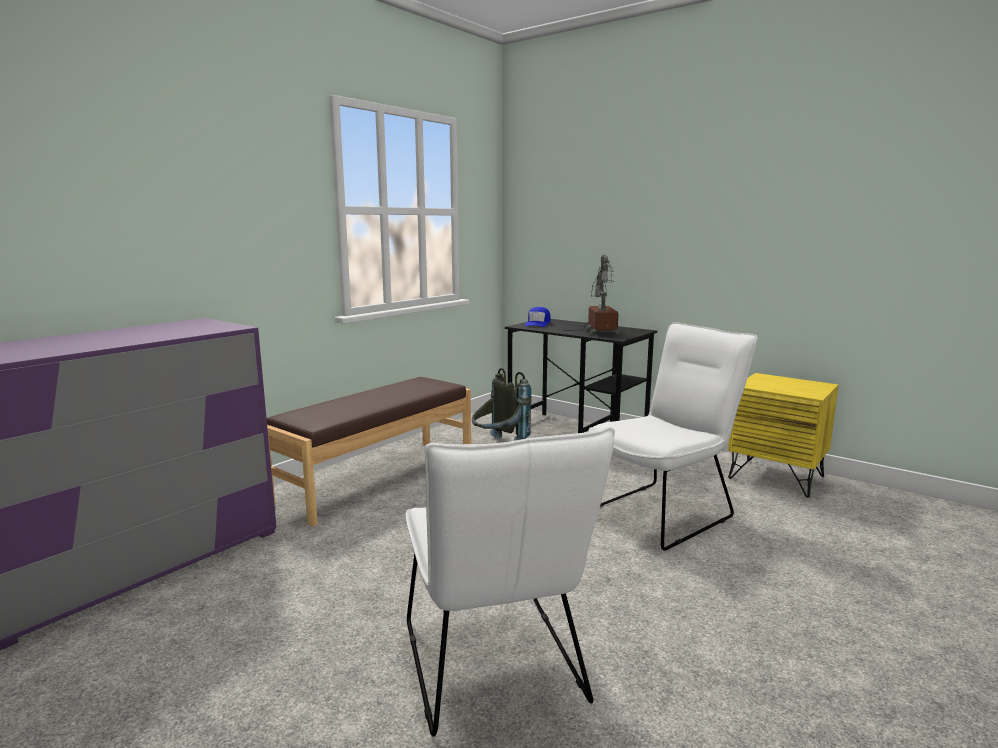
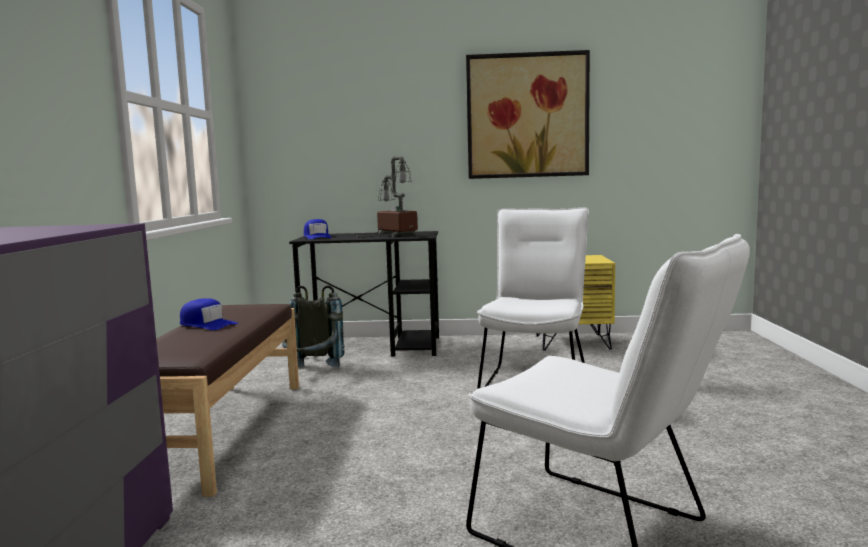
camera: 35 degrees left, 5 degrees down
none -> blue cap [180,298,238,330]
none -> picture [466,50,590,179]

